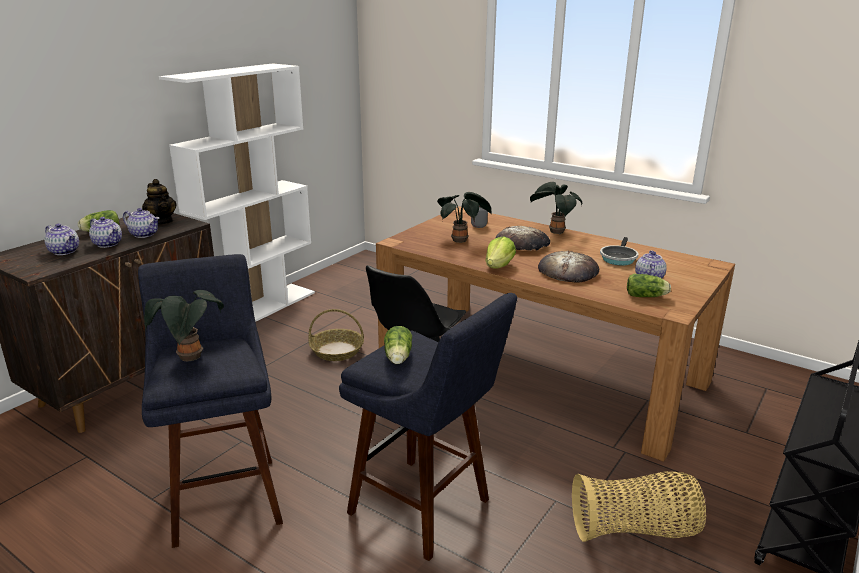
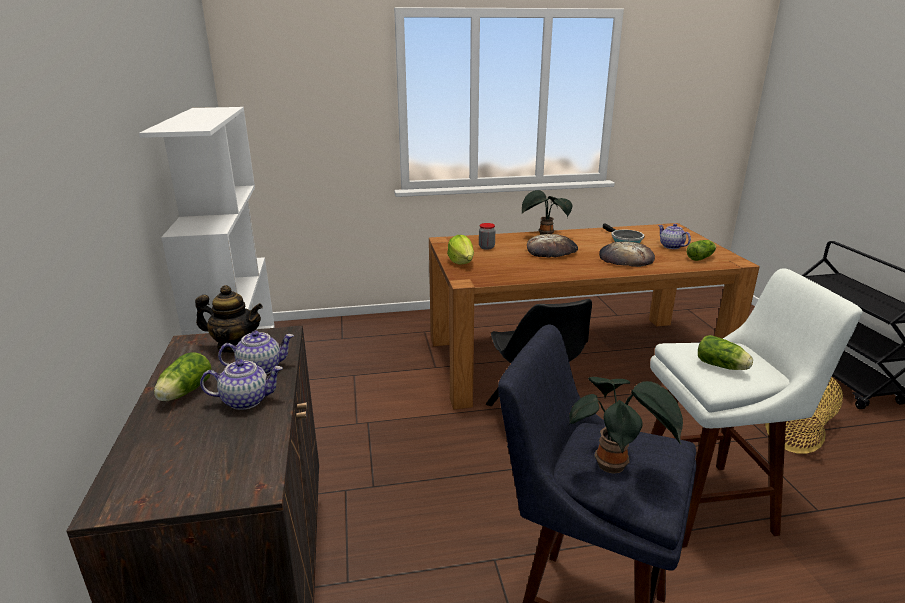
camera: 45 degrees left, 0 degrees up
teapot [44,223,79,255] -> none
basket [308,309,364,361] -> none
blue stool [339,293,517,561] -> white stool [650,268,862,548]
potted plant [437,192,492,243] -> none
lettuce [486,236,516,269] -> lettuce moved to [447,235,474,265]

